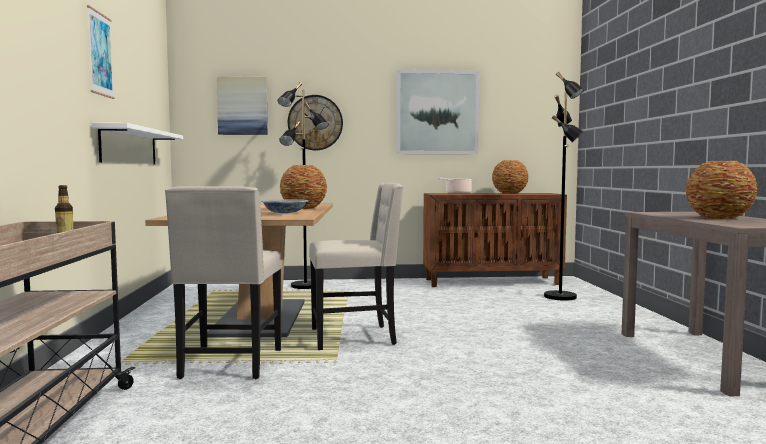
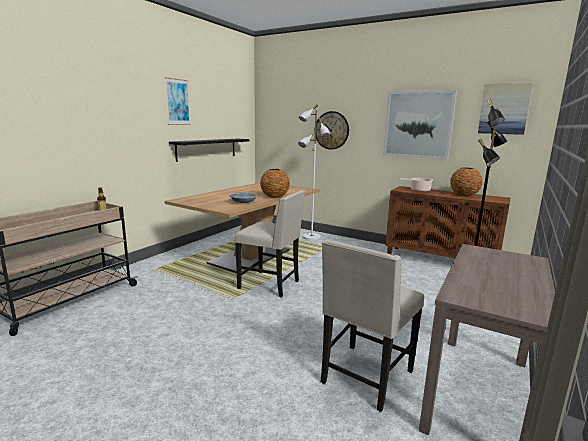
camera: 35 degrees right, 10 degrees up
white shelf [92,123,183,165] -> black shelf [169,139,249,162]
beige chair [165,186,282,379] -> beige chair moved to [321,239,424,412]
picture [217,76,268,135] -> picture moved to [478,83,533,135]
black floor lamp [278,82,329,289] -> white floor lamp [298,104,331,240]
vase [686,161,758,219] -> none

